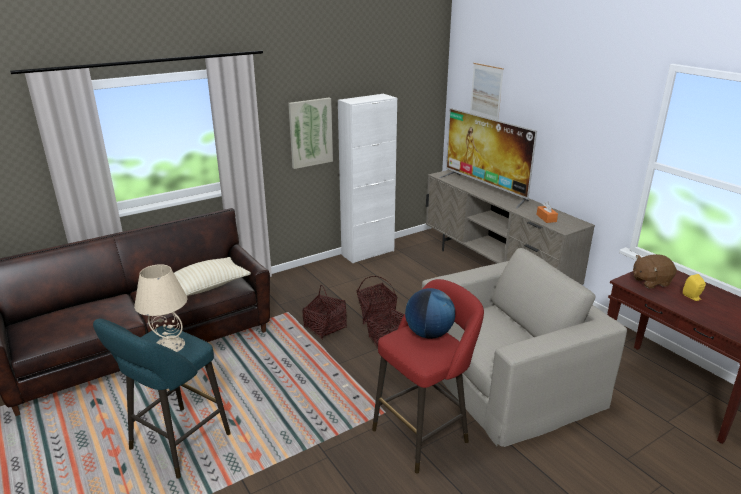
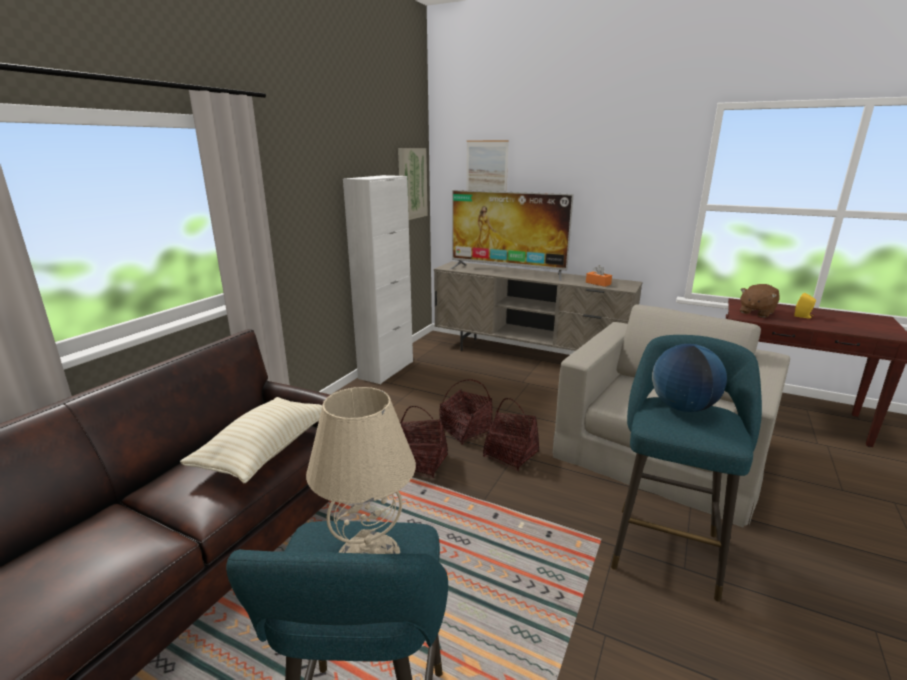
camera: 30 degrees left, 5 degrees down
picture [288,98,333,169] -> picture moved to [398,148,428,220]
red stool [372,279,484,474] -> turquoise stool [611,335,762,602]

